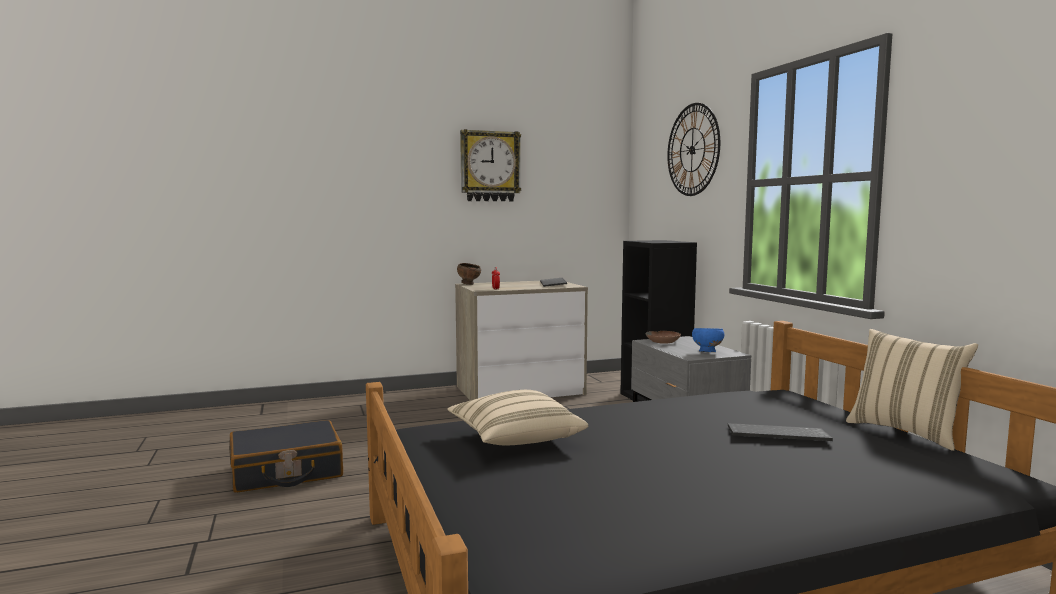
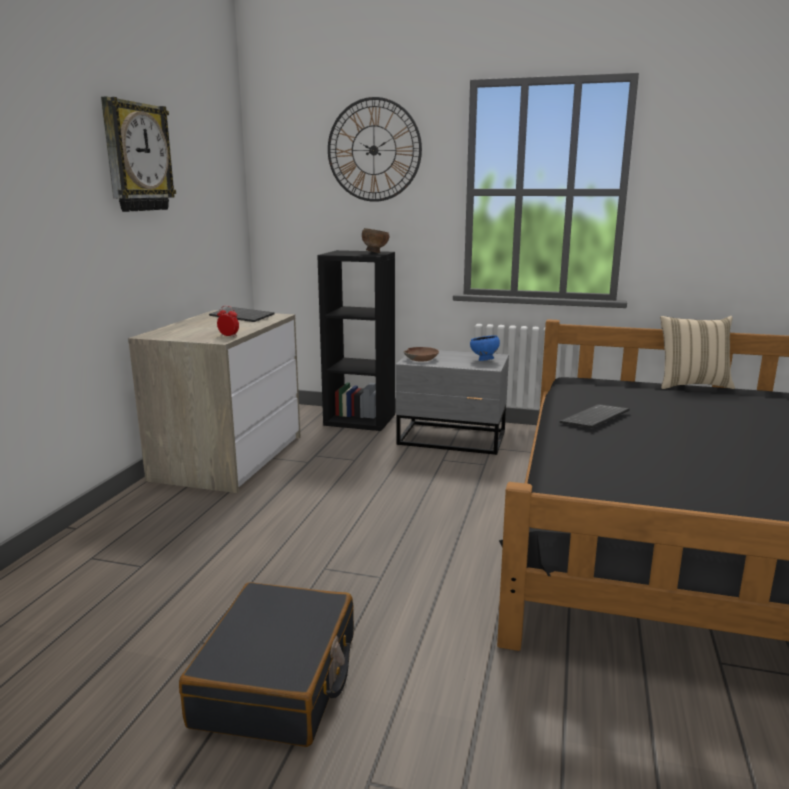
camera: 55 degrees left, 10 degrees up
beige pillow [447,390,588,445] -> none
brown bowl [457,263,481,285] -> brown bowl moved to [362,228,389,253]
keyboard [728,423,833,441] -> keyboard moved to [560,404,629,428]

